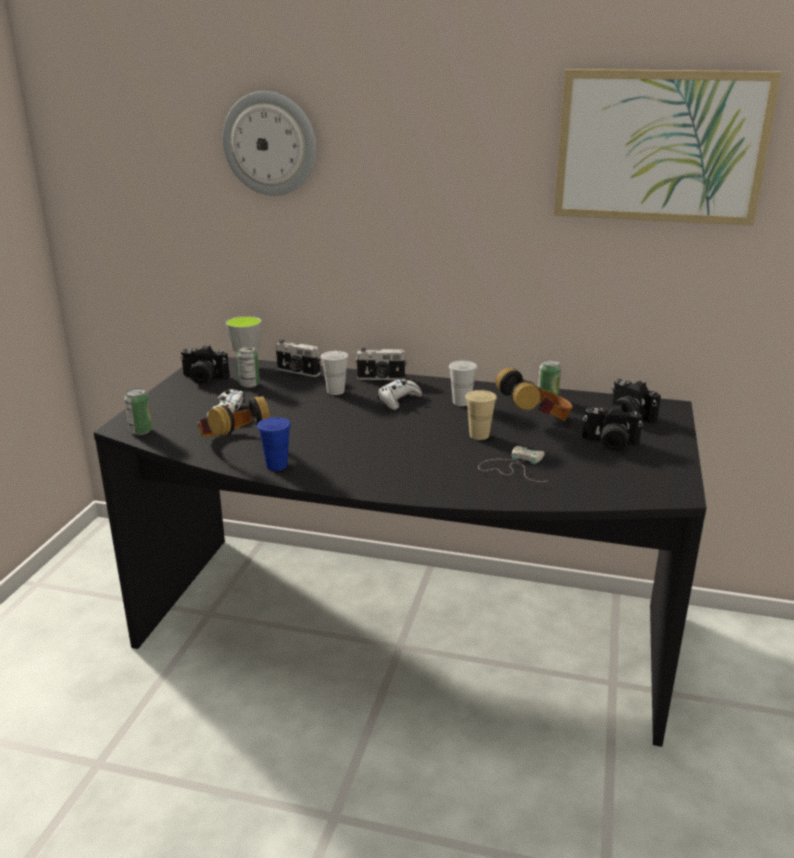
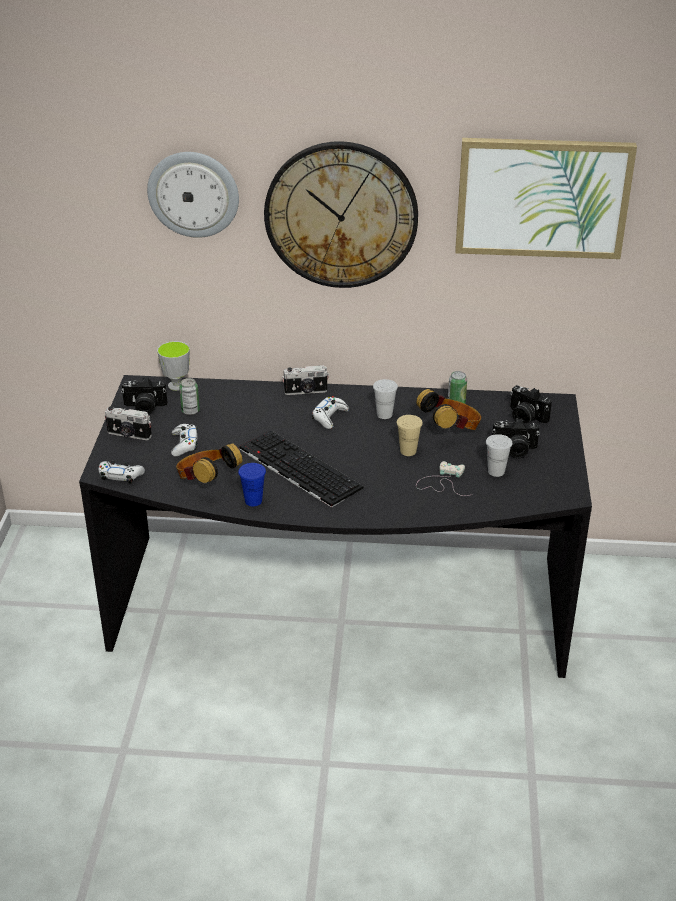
camera: 10 degrees left, 10 degrees up
can [124,388,153,435] -> white game controller [99,460,145,484]
camera [276,340,321,377] -> camera moved to [105,406,152,440]
white cup [321,351,349,395] -> white cup moved to [486,434,513,477]
none -> keyboard [239,430,364,508]
none -> wall clock [264,141,418,288]

